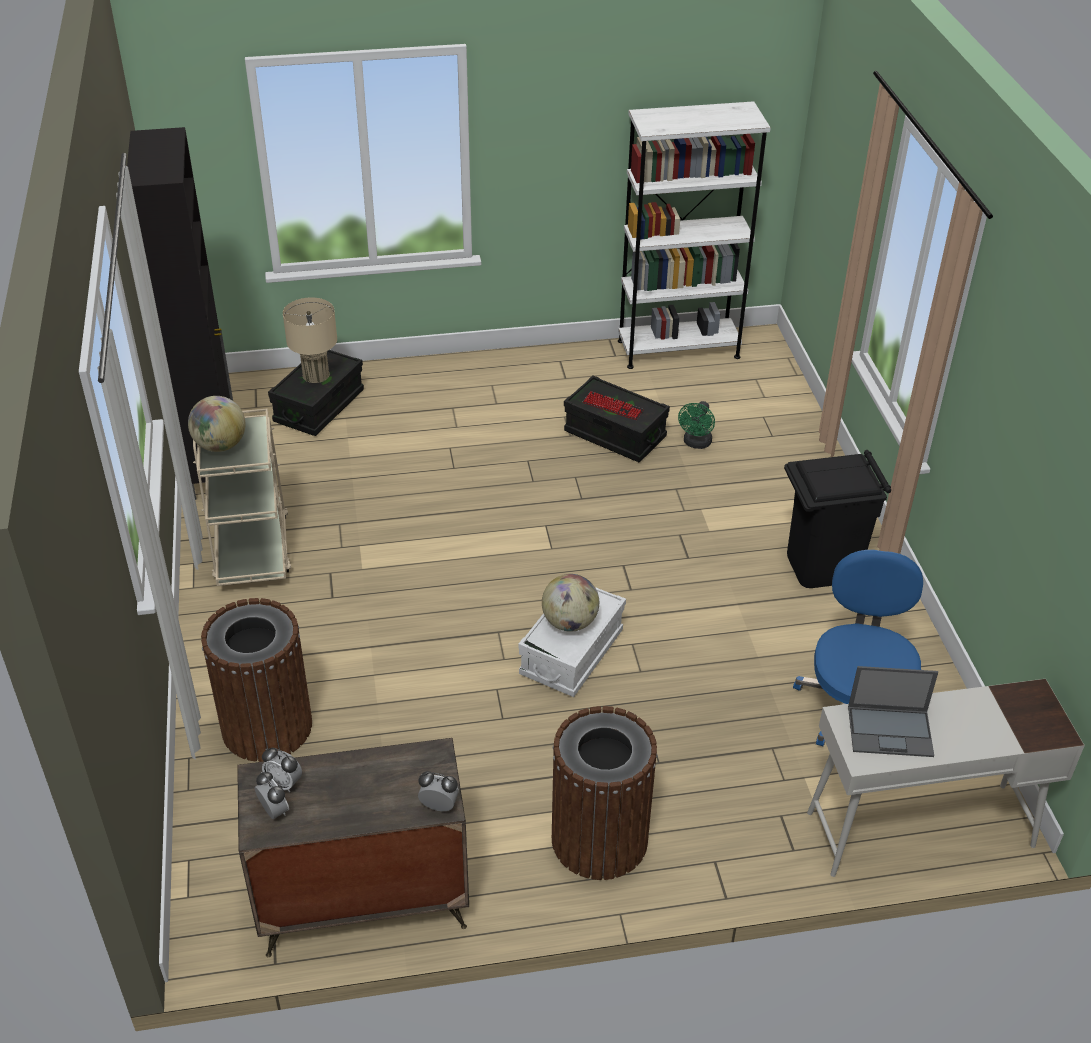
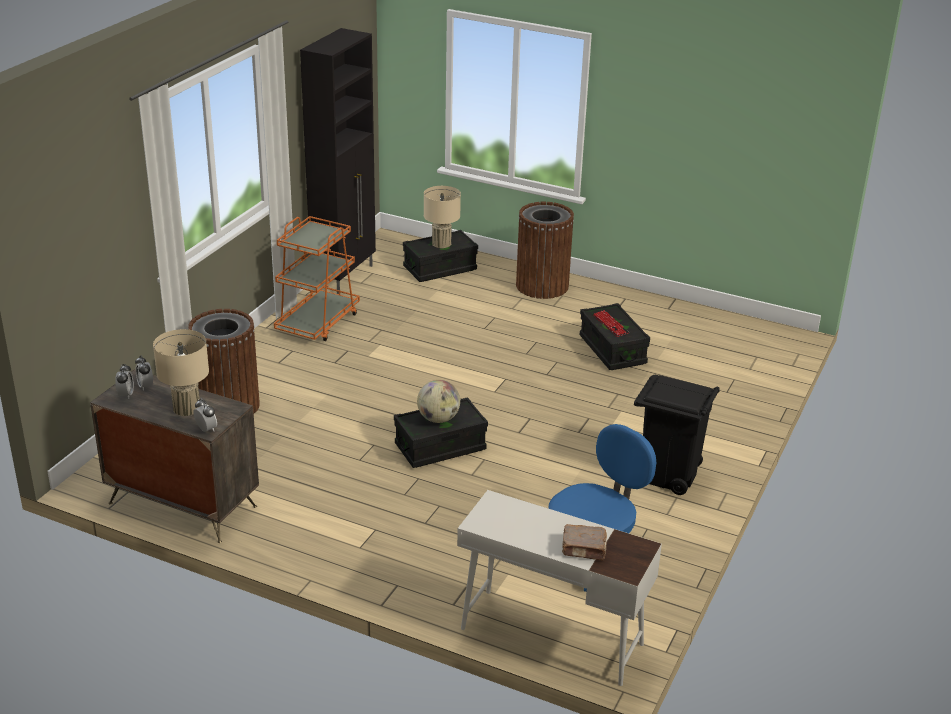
camera: 35 degrees right, 10 degrees down
globe [188,396,245,452] -> none
beige cart [193,408,291,586] -> orange cart [274,216,360,341]
white storage box [518,587,626,697] -> black storage box [394,397,488,468]
brown trash can [552,706,658,880] -> brown trash can moved to [516,202,574,299]
white bookcase [618,101,771,369] -> none
green fan [678,401,715,449] -> none
laptop [848,666,938,757] -> none
none -> beige table lamp [153,329,209,416]
none -> brown book [562,524,607,560]

